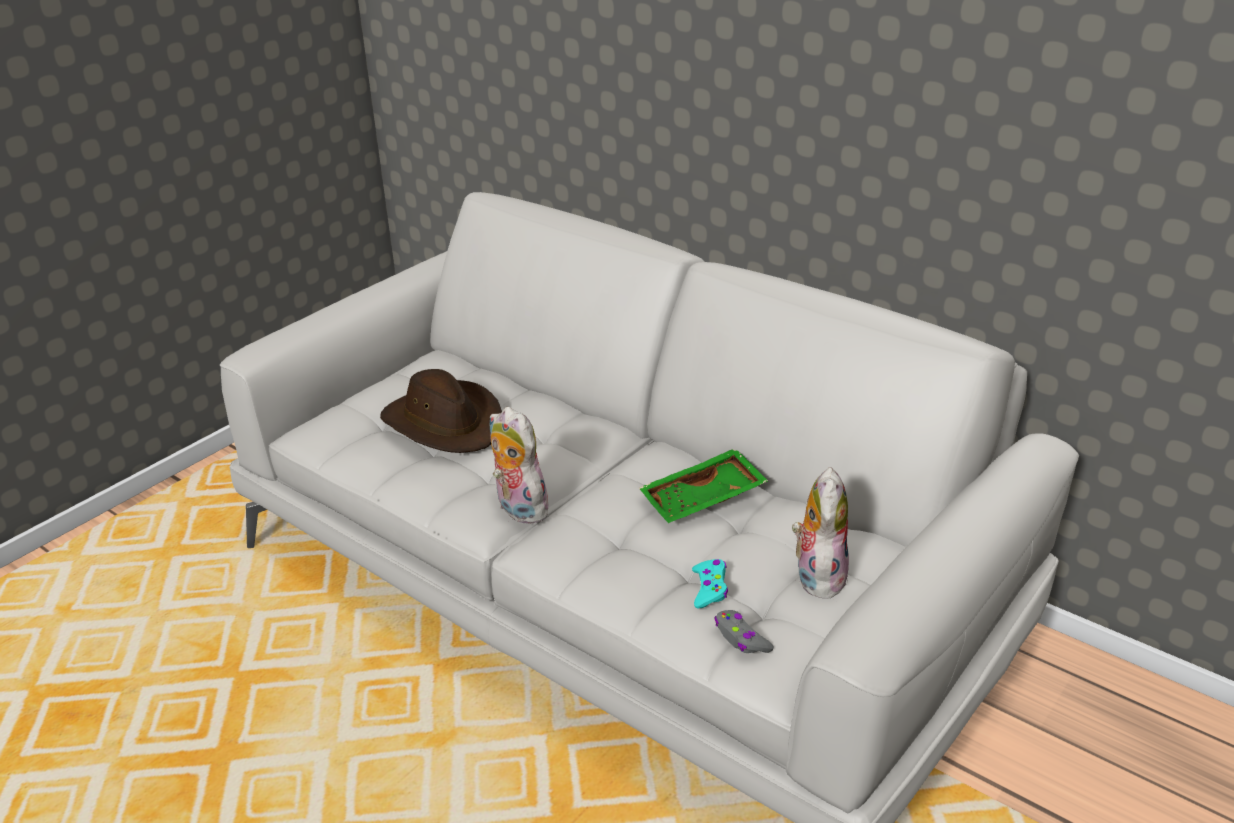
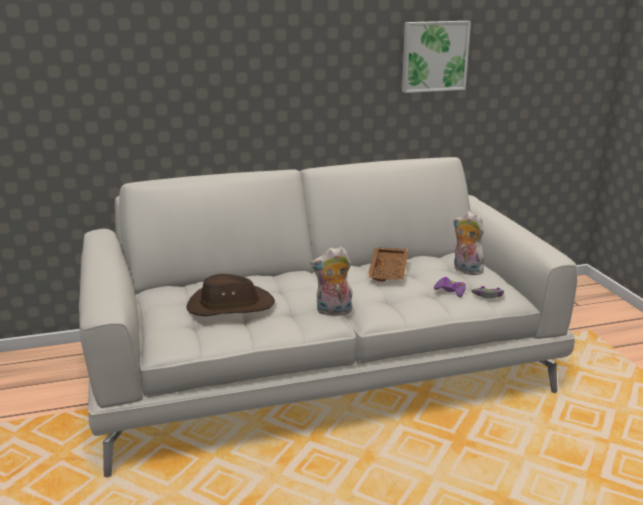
camera: 55 degrees left, 10 degrees down
green tray [639,449,768,523] -> brown tray [367,247,408,281]
turquoise game controller [692,559,728,608] -> purple game controller [434,277,466,297]
none -> picture [402,21,471,93]

